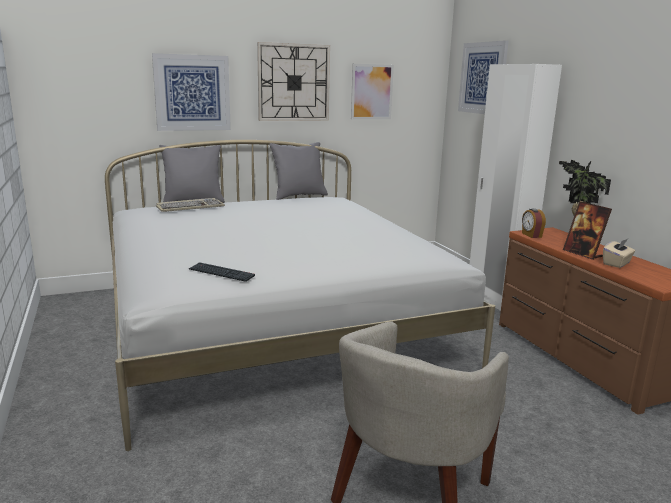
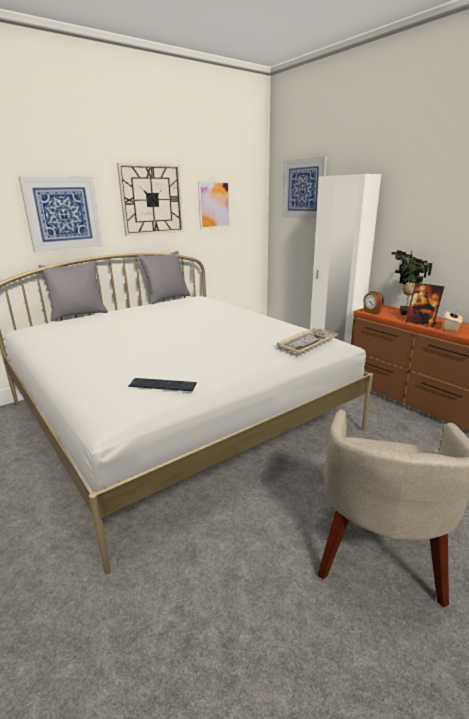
camera: 15 degrees left, 5 degrees up
keyboard [156,198,225,212] -> keyboard moved to [277,327,338,354]

